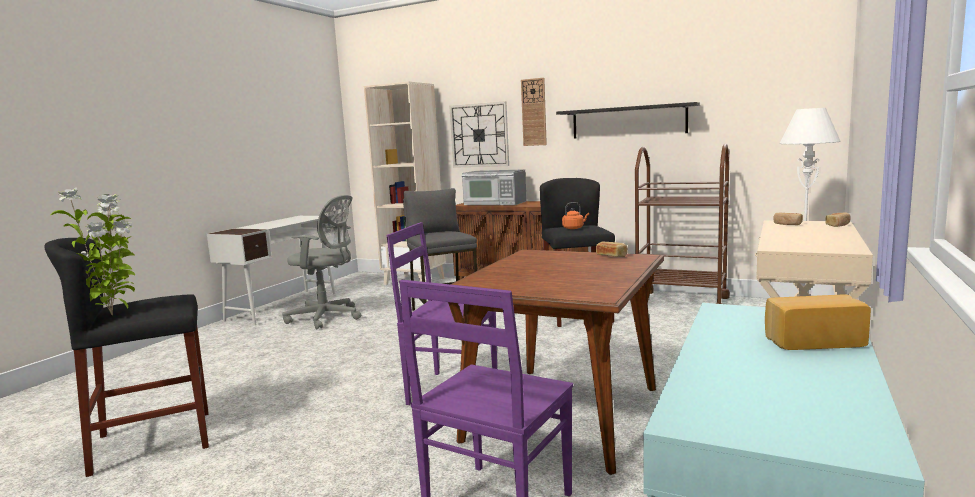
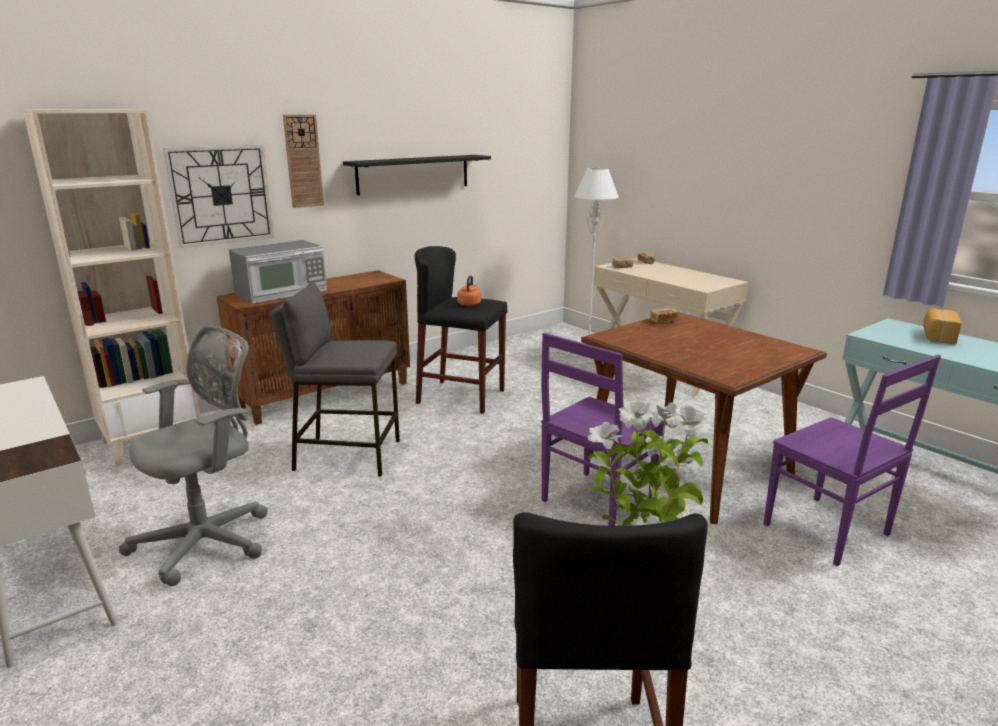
camera: 65 degrees left, 10 degrees up
brown cart [635,144,730,304] -> none

